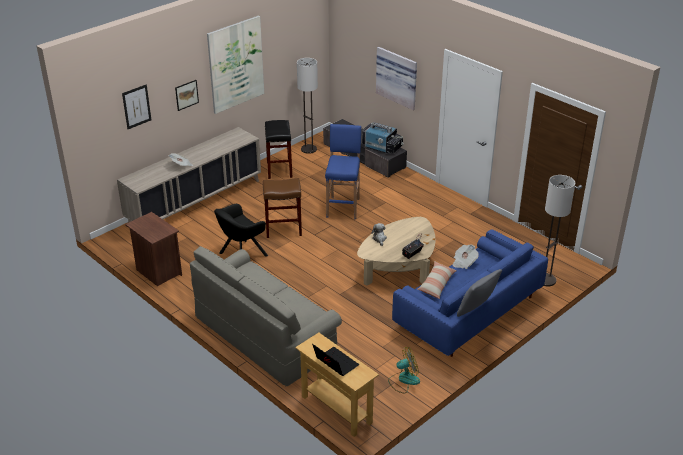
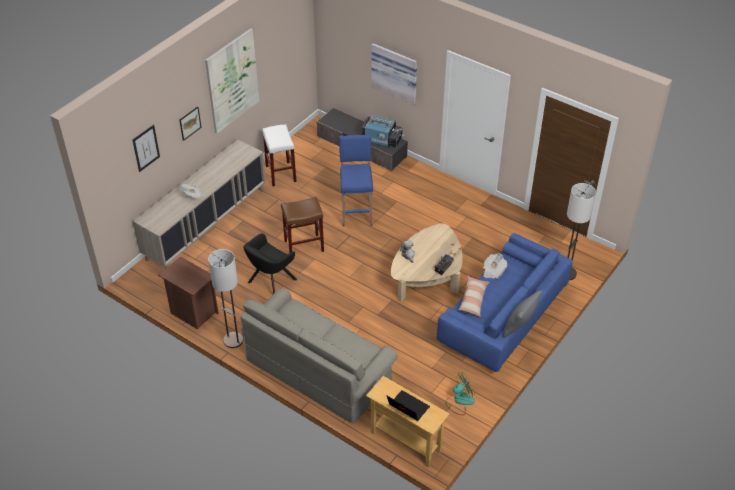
camera: 10 degrees left, 10 degrees up
black stool [265,120,292,179] -> white stool [262,124,297,186]
floor lamp [297,58,318,154] -> floor lamp moved to [208,249,243,348]

